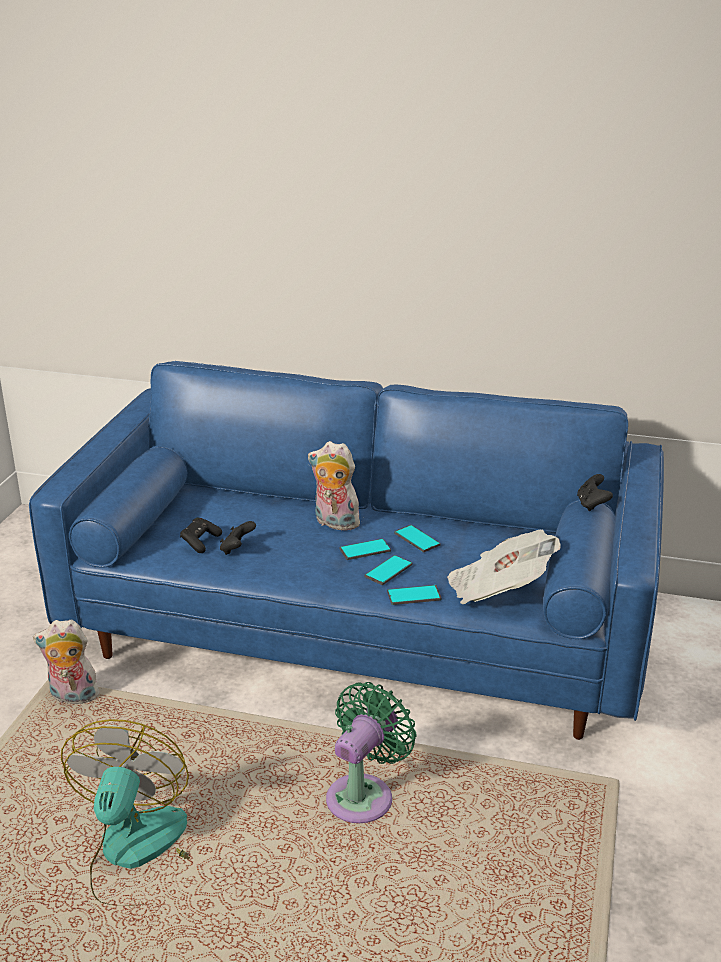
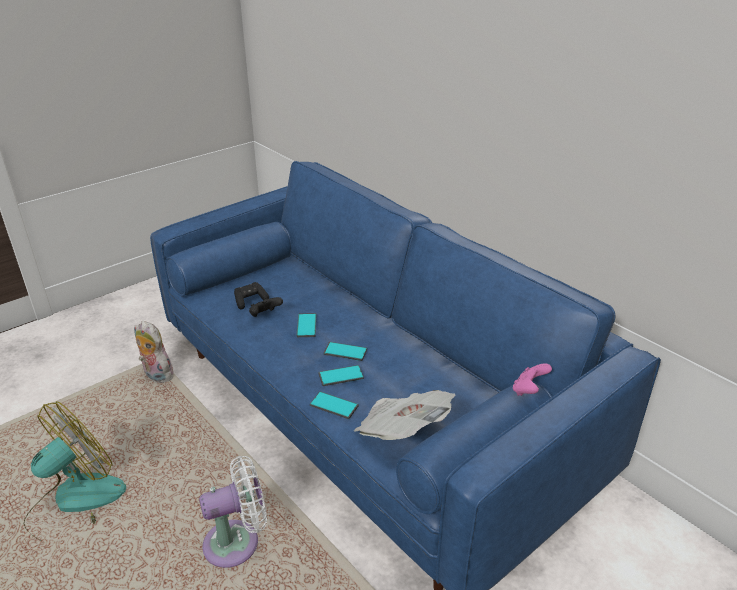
camera: 35 degrees right, 5 degrees up
plush toy [308,441,360,531] -> none
green fan [326,682,416,823] -> white fan [199,456,267,568]
phone [394,525,440,552] -> phone moved to [297,313,316,337]
black game controller [577,474,613,511] -> pink game controller [513,363,552,396]

